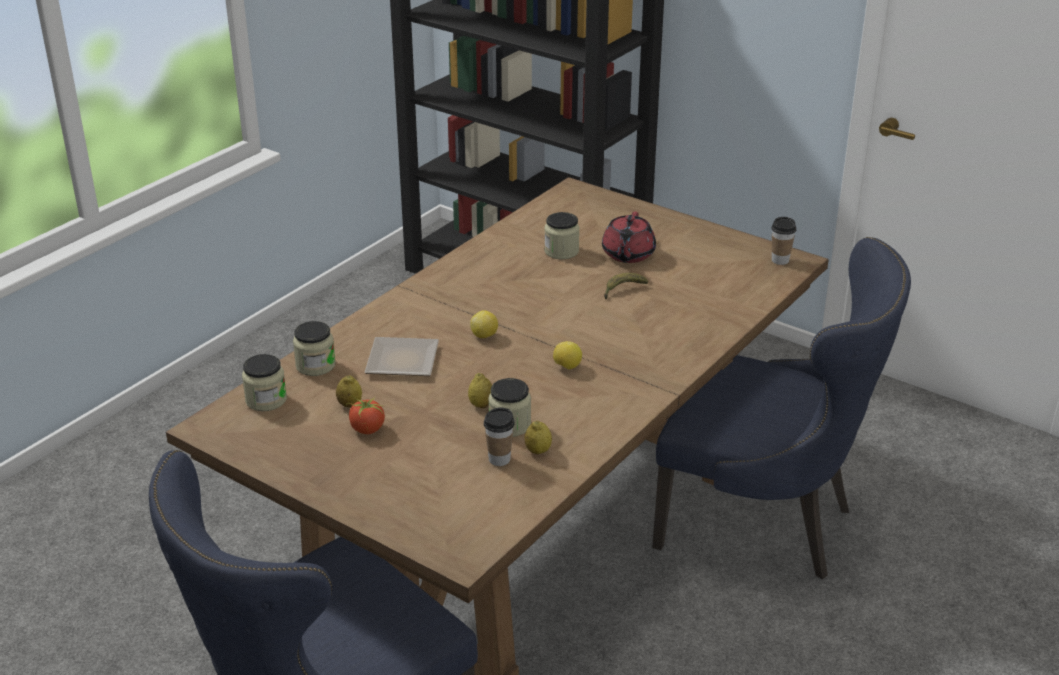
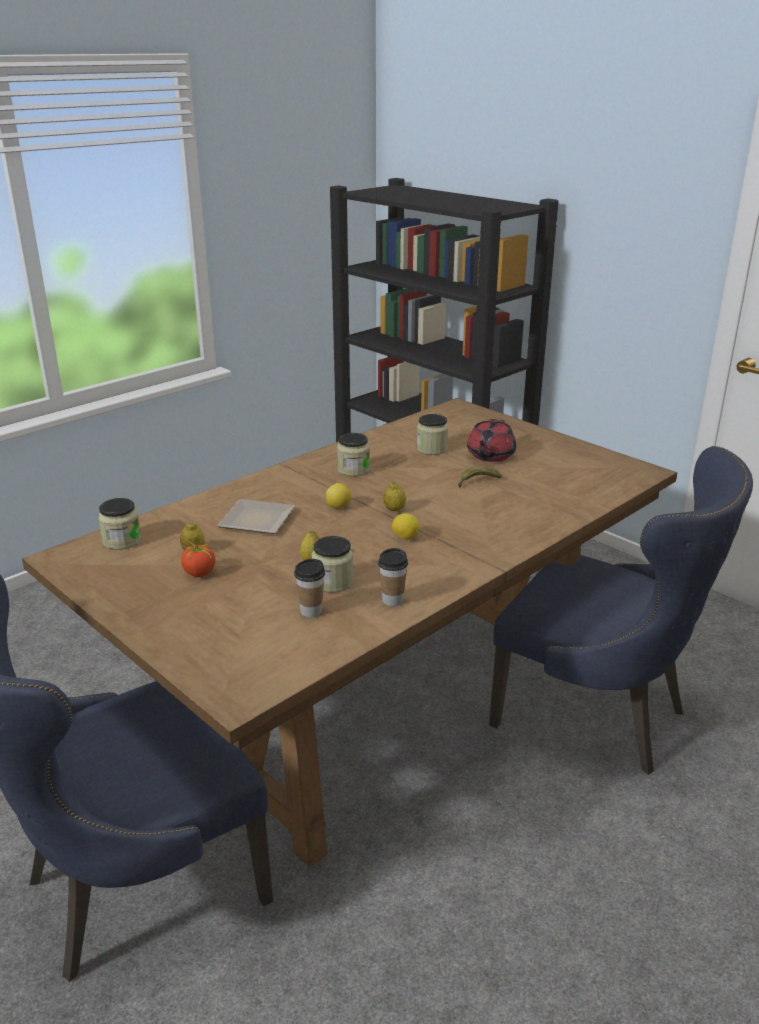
camera: 10 degrees right, 5 degrees down
jar [293,321,336,376] -> jar moved to [337,433,370,476]
lemon [524,421,552,454] -> lemon moved to [384,482,406,511]
cup [771,217,796,265] -> cup moved to [378,548,408,606]

